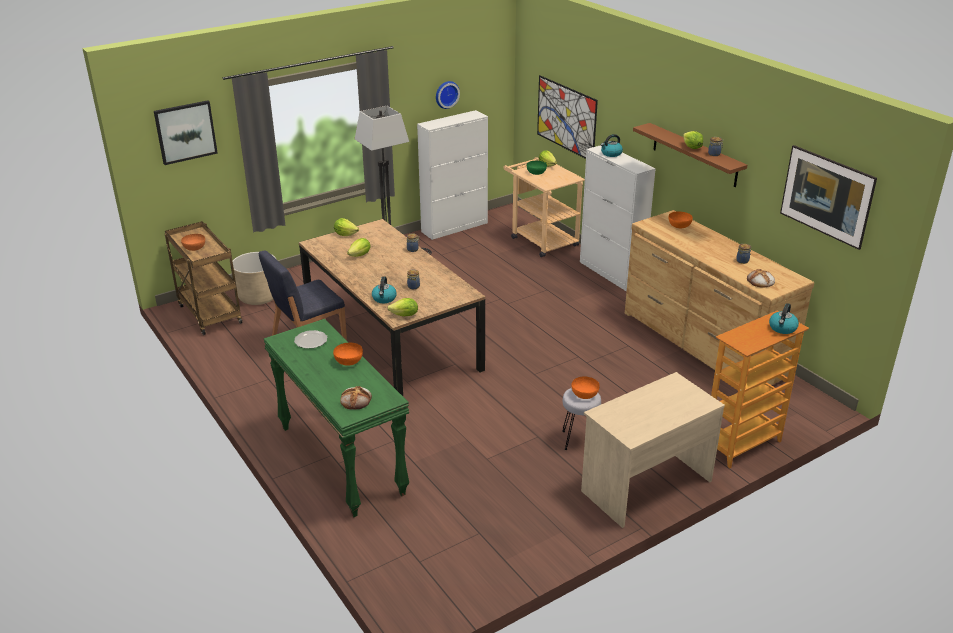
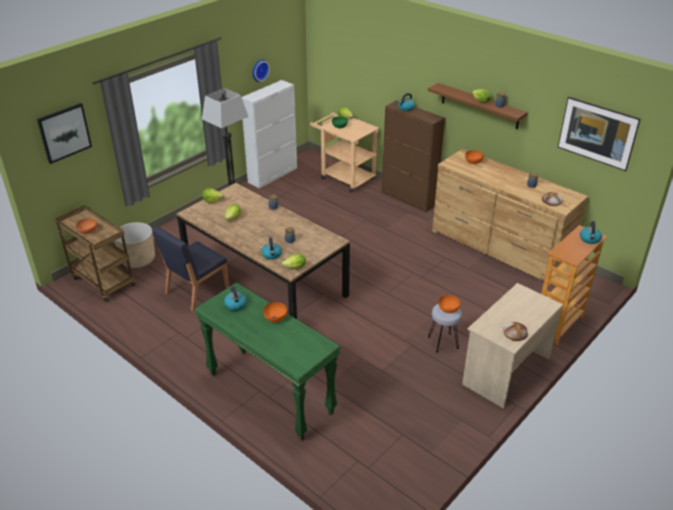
camera: 15 degrees left, 5 degrees up
plate [294,330,327,349] -> kettle [224,286,247,311]
bread [340,386,372,410] -> bread moved to [503,322,528,341]
picture [537,75,598,159] -> none
white cabinet [580,145,656,291] -> brown cabinet [381,100,445,212]

